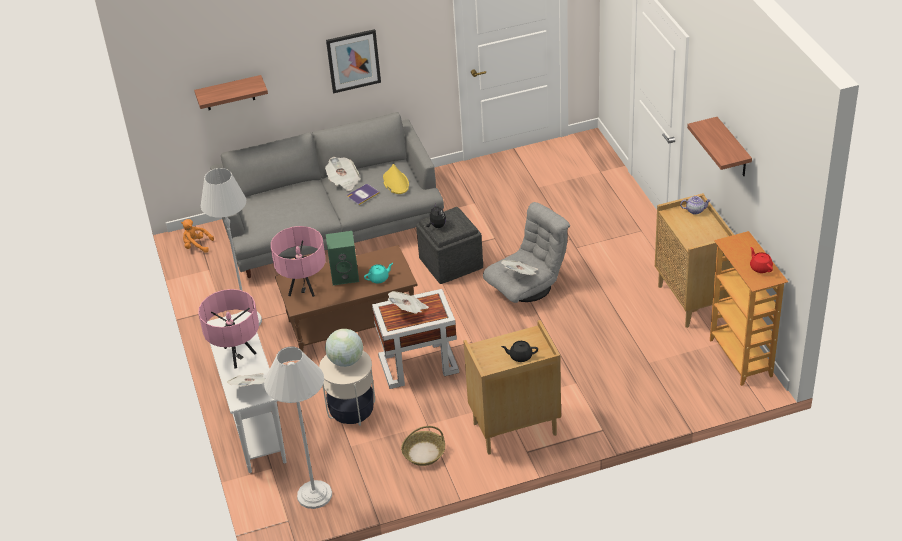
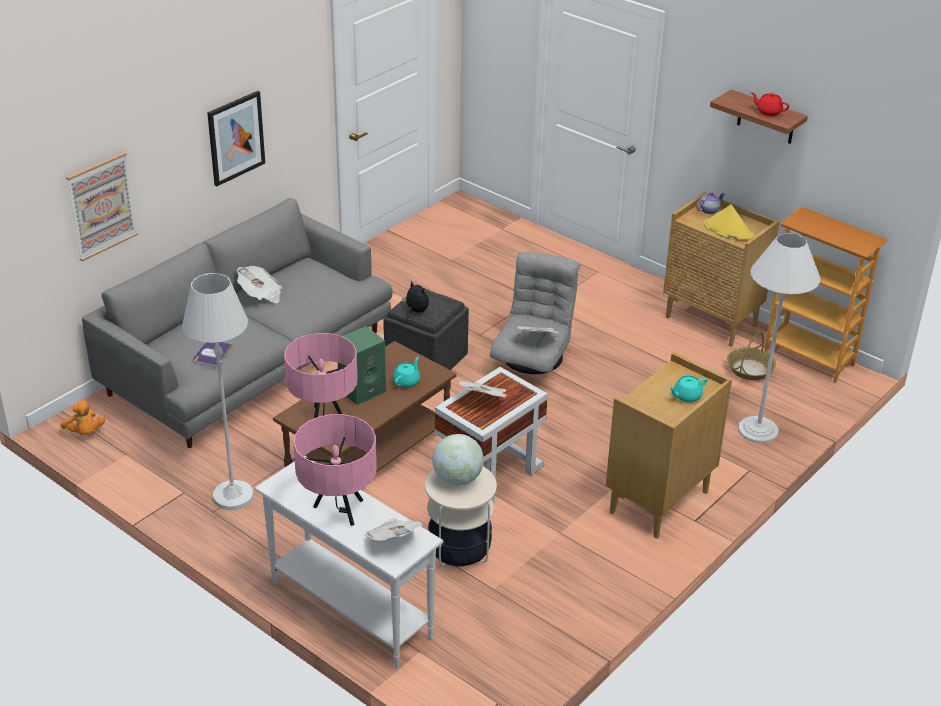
camera: 35 degrees left, 5 degrees down
orange plush toy [181,219,214,253] -> orange plush toy turned 105 degrees counterclockwise [60,400,105,435]
shelf [194,75,268,110] -> picture [66,152,138,262]
white floor lamp [264,346,332,509] -> white floor lamp moved to [738,232,820,443]
book [347,184,380,205] -> book moved to [193,342,233,367]
yellow hat [383,164,409,194] -> yellow hat moved to [704,205,754,241]
basket [401,426,445,466] -> basket moved to [727,333,776,380]
black teapot [501,341,538,362] -> turquoise teapot [669,376,707,402]
red teapot [750,247,773,273] -> red teapot moved to [751,92,789,116]

